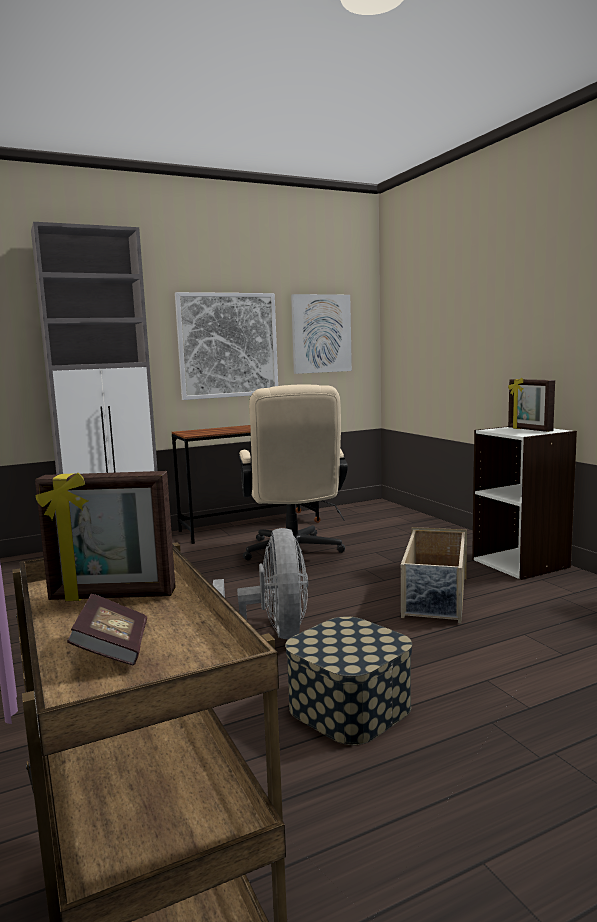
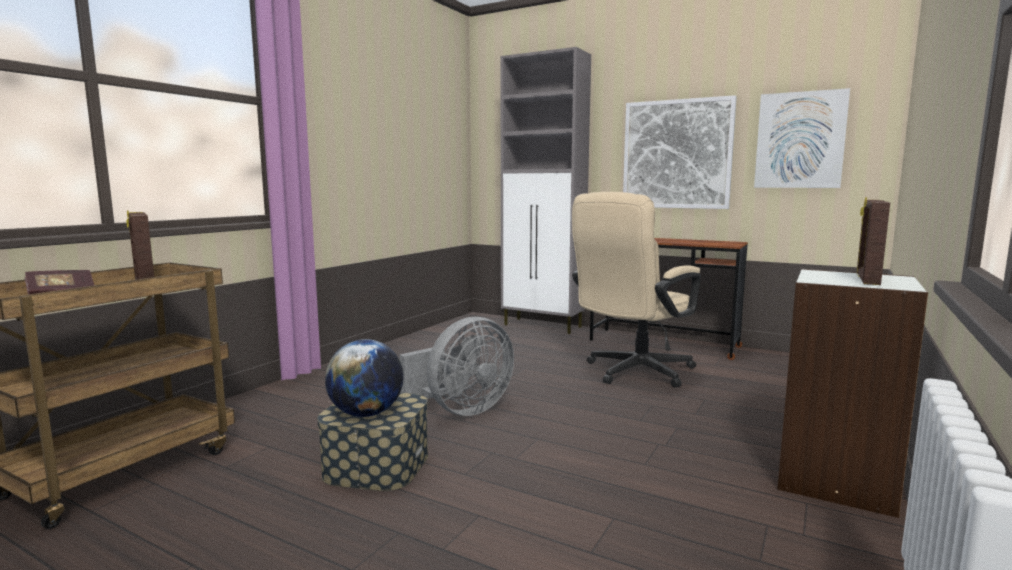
camera: 55 degrees right, 0 degrees up
beige storage box [401,527,467,623] -> none
none -> globe [325,339,404,417]

